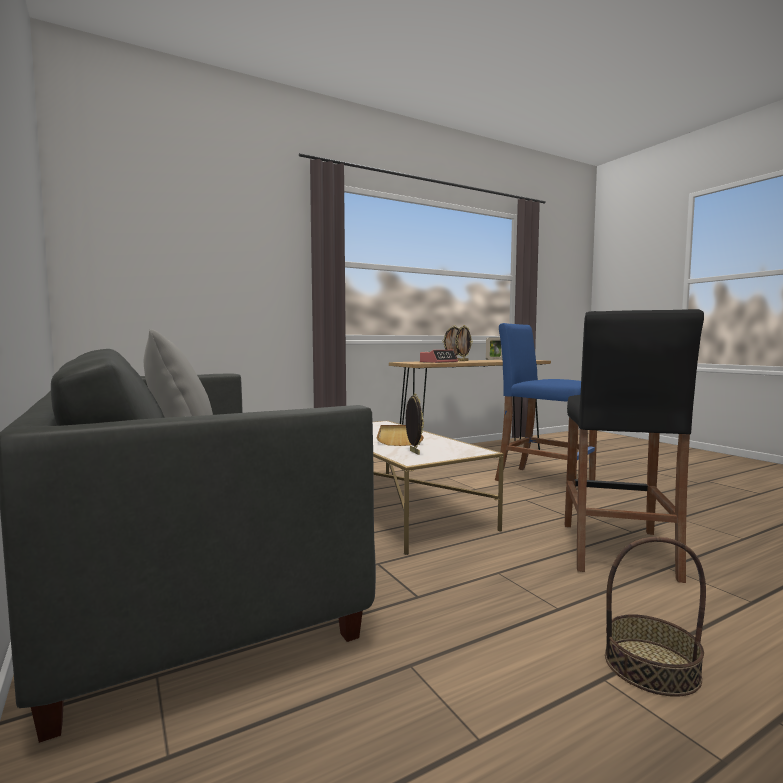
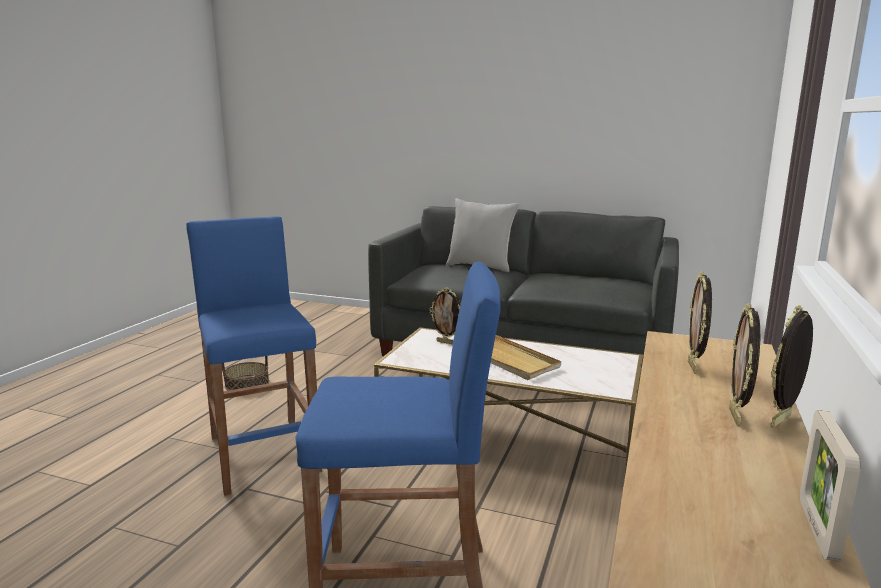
camera: 140 degrees right, 10 degrees up
alarm clock [420,350,458,363] -> picture frame [688,271,712,374]
black stool [565,309,704,583] -> blue stool [186,216,322,496]

